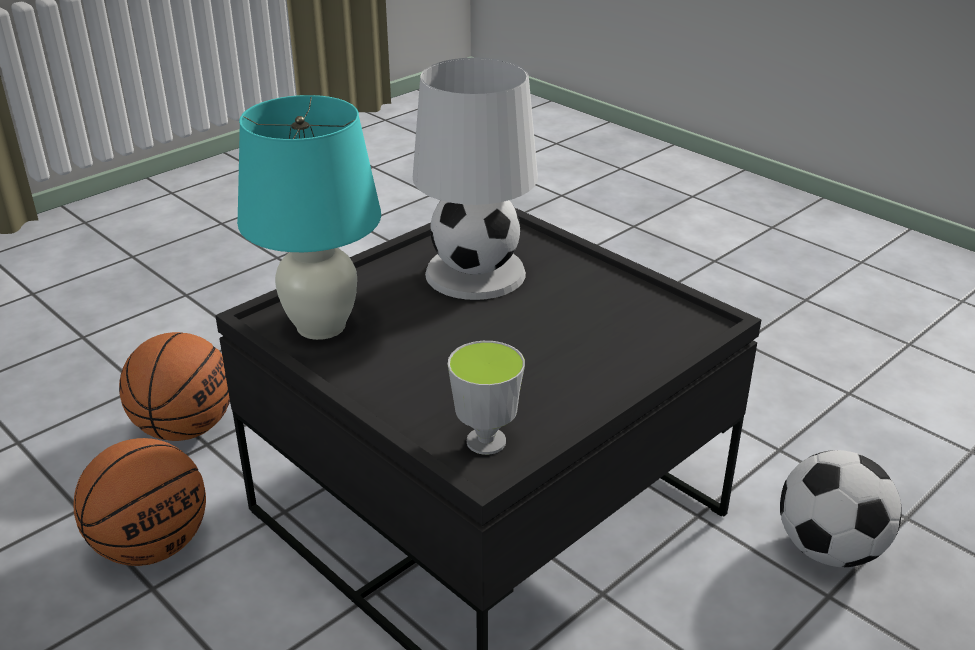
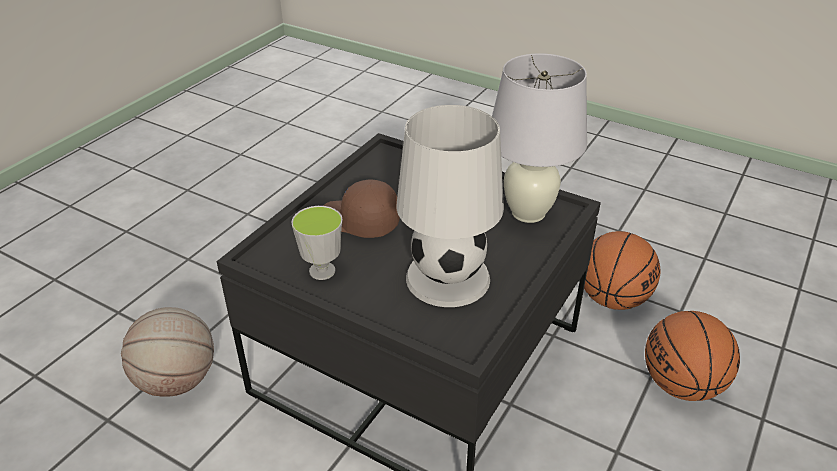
camera: 165 degrees right, 5 degrees up
turquoise table lamp [237,95,381,340] -> white table lamp [492,53,587,223]
cup [448,341,525,455] -> cup moved to [291,206,343,280]
football [780,450,902,568] -> basketball [121,307,214,397]
none -> brown cap [323,180,400,238]

